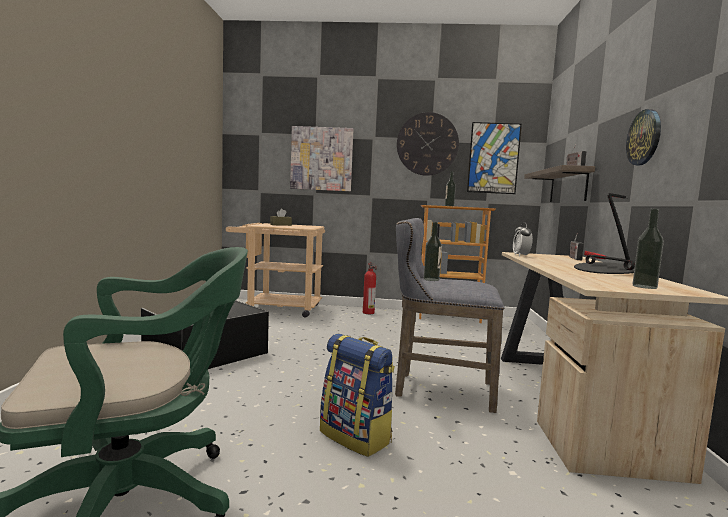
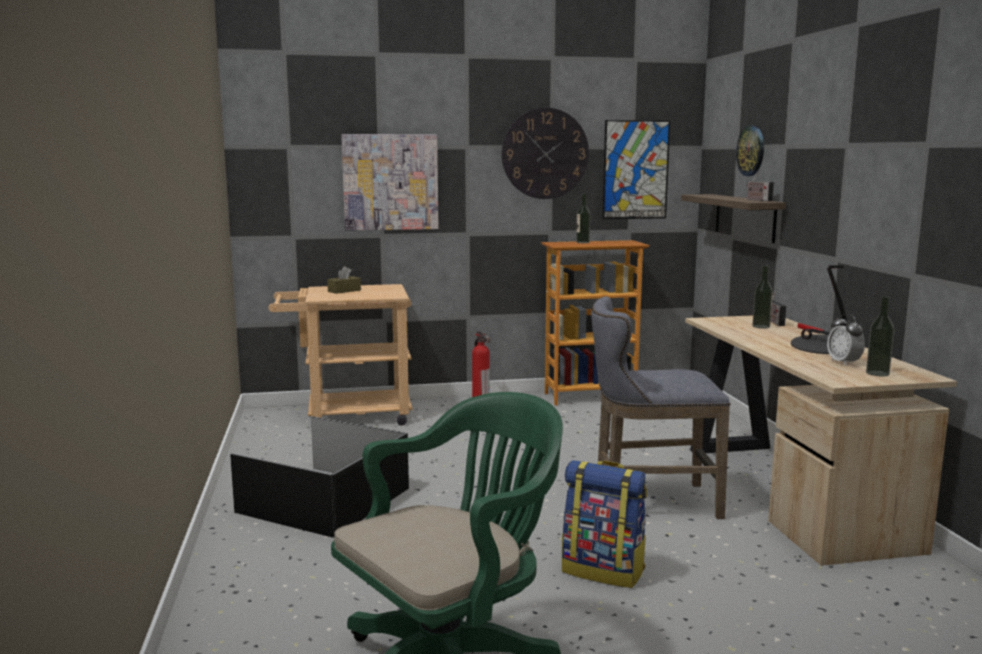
camera: 15 degrees left, 5 degrees up
bottle [424,222,442,281] -> bottle moved to [752,265,773,329]
alarm clock [513,222,533,257] -> alarm clock moved to [827,313,865,366]
wall clock [626,109,661,165] -> wall clock moved to [736,125,764,176]

